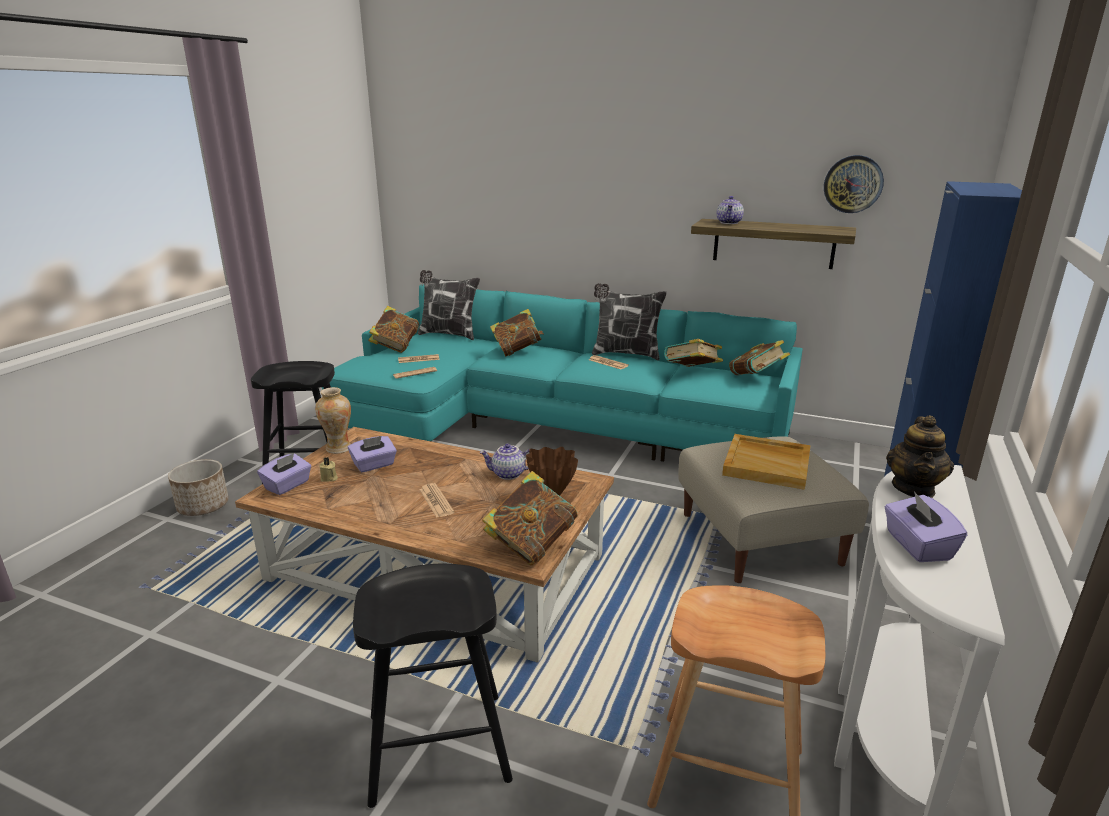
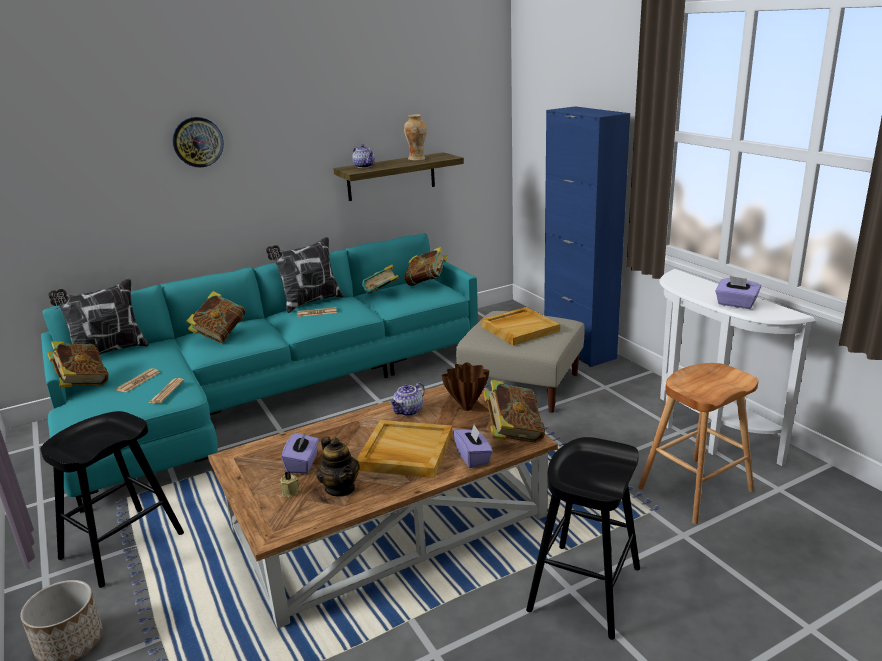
camera: 50 degrees left, 0 degrees up
purple tissue box [257,453,311,495] -> purple tissue box moved to [453,425,493,468]
vase [315,387,351,454] -> vase moved to [404,114,427,161]
newspaper [419,483,454,518] -> beige tray [357,420,452,478]
wall clock [824,155,884,213] -> wall clock moved to [172,117,224,168]
teapot [886,415,954,498] -> teapot moved to [316,436,359,497]

